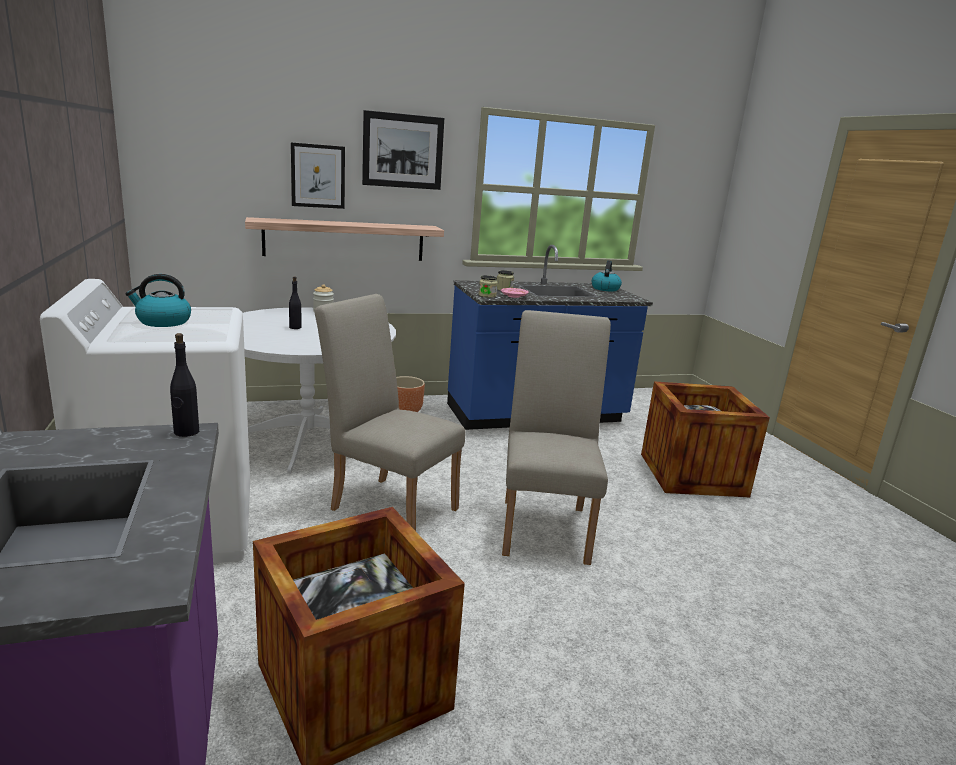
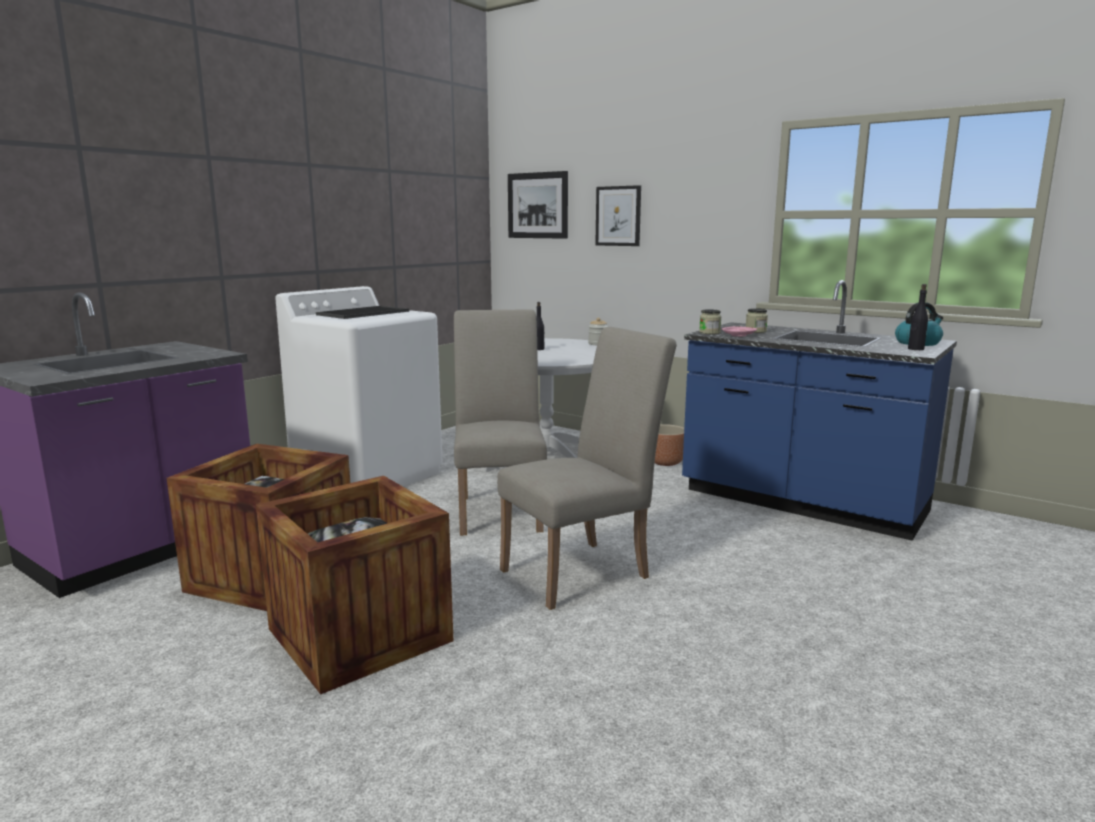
camera: 55 degrees right, 5 degrees down
kettle [125,274,191,327] -> tray [316,306,409,319]
black bottle [170,333,199,437] -> black bottle moved to [908,284,928,350]
shelf [245,217,444,261] -> none
picture [362,110,444,190] -> picture moved to [508,171,568,239]
crate [641,381,770,497] -> crate moved to [256,476,453,695]

